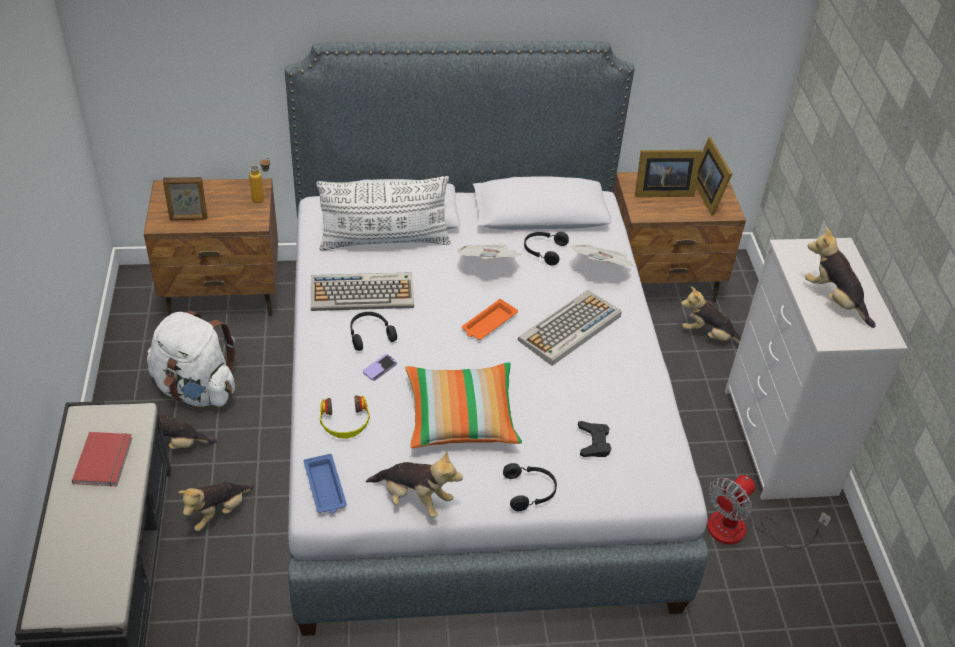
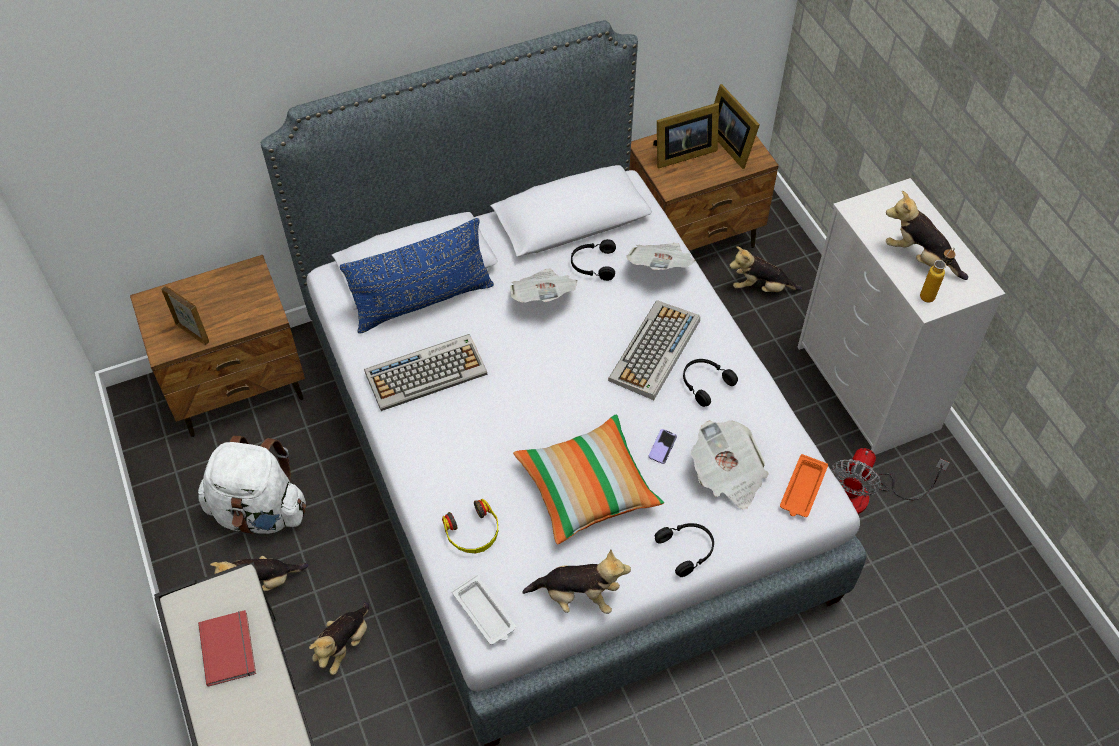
camera: 15 degrees left, 10 degrees up
picture frame [163,177,208,220] -> picture frame turned 120 degrees counterclockwise [161,286,209,345]
bottle [249,158,270,203] -> bottle moved to [920,248,956,302]
blue tray [304,454,347,514] -> white tray [452,575,516,645]
white pillow [316,176,451,251] -> blue pillow [340,218,494,334]
black headphones [350,312,397,351] -> black headphones moved to [683,359,738,407]
phone [363,354,397,381] -> phone moved to [649,429,677,464]
orange tray [462,299,518,340] -> orange tray moved to [780,454,828,517]
black game controller [578,421,611,457] -> newspaper [691,420,768,510]

